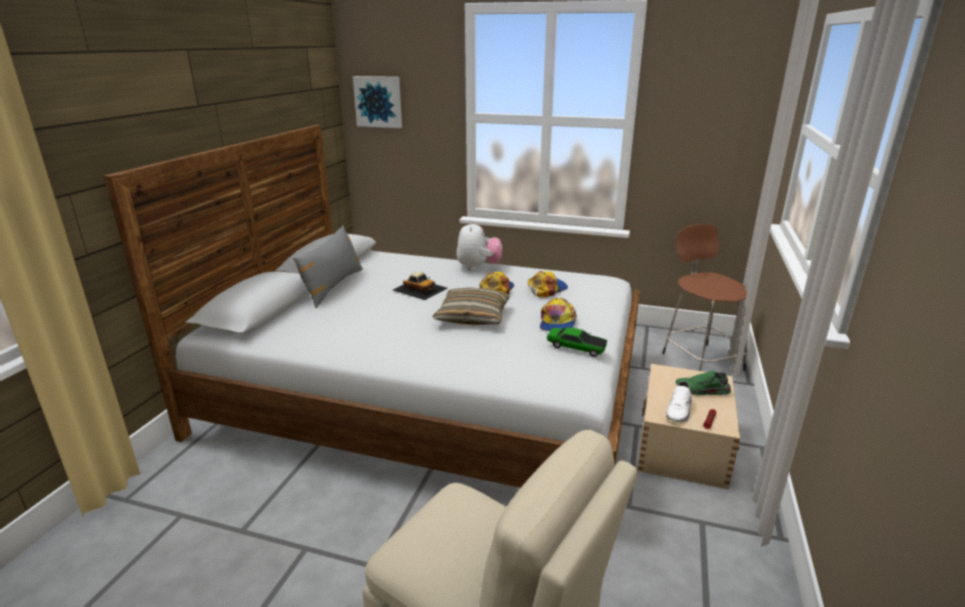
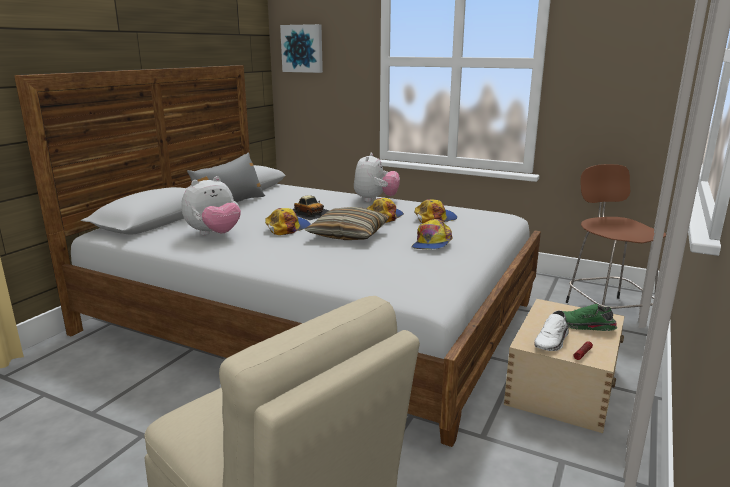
camera: 10 degrees right, 5 degrees down
toy car [547,327,607,357] -> none
none -> plush toy [181,176,241,235]
none -> cap [265,208,311,235]

